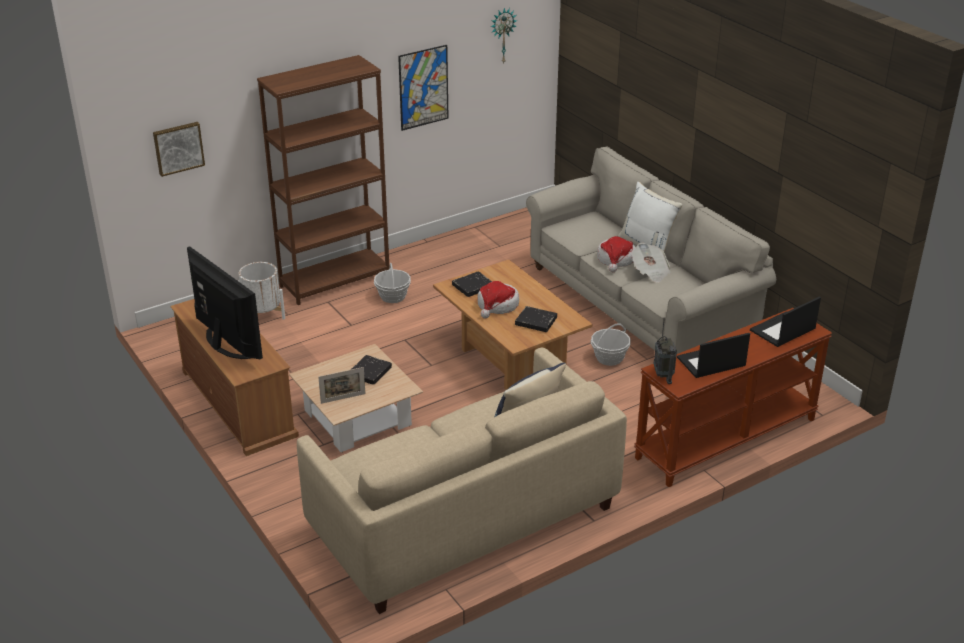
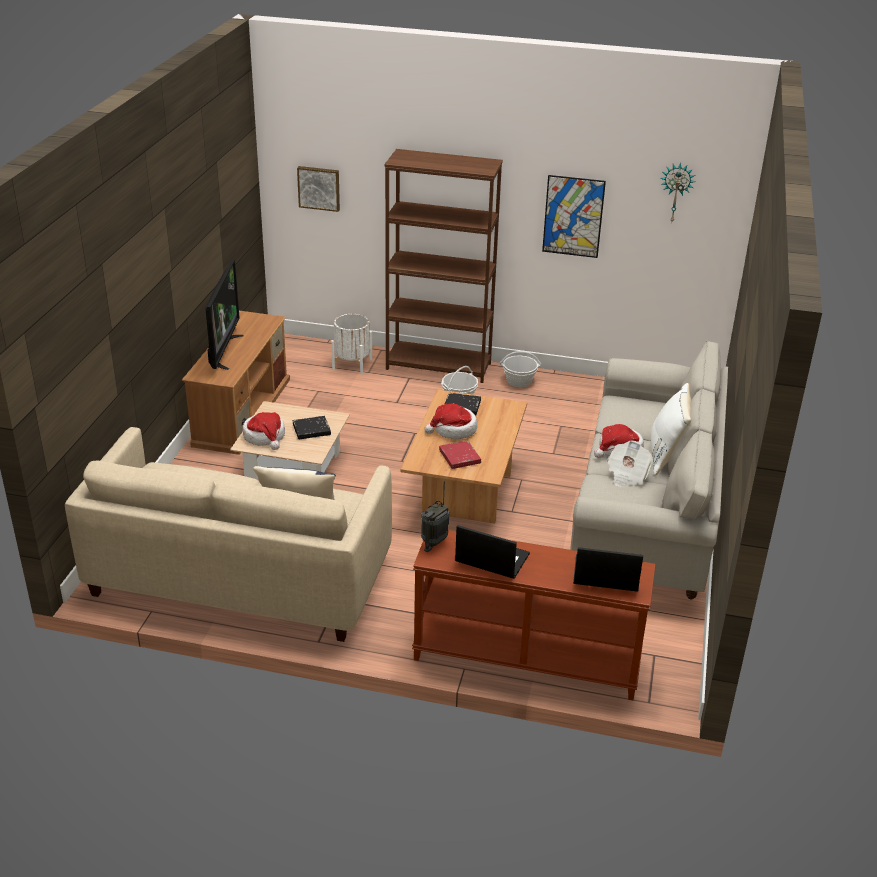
camera: 45 degrees right, 0 degrees up
picture frame [318,367,365,404] -> hat [242,412,285,450]
black book [515,306,557,332] -> red book [439,440,481,469]
basket [591,323,630,366] -> basket moved to [500,351,541,388]

